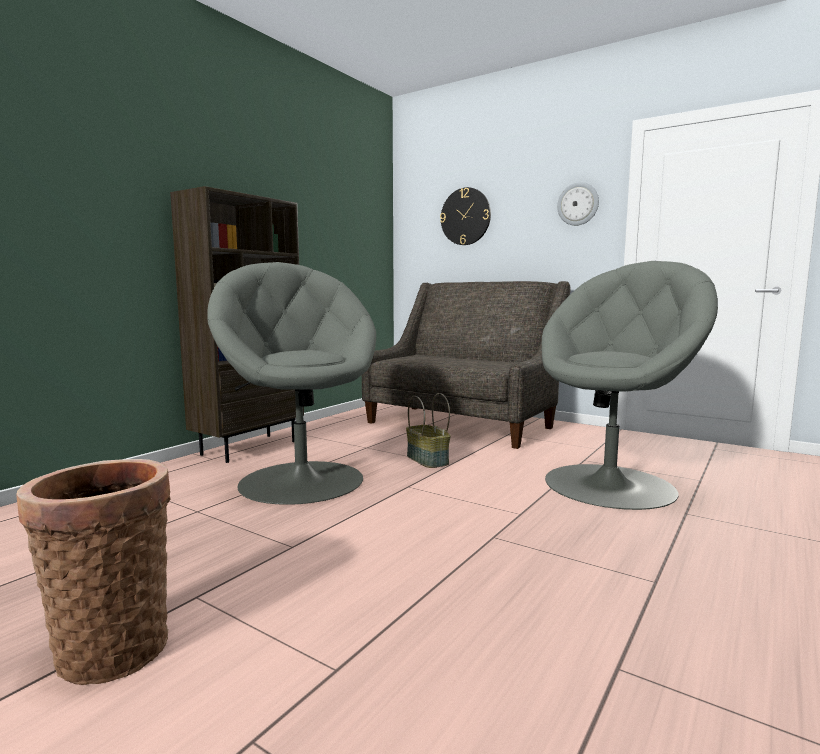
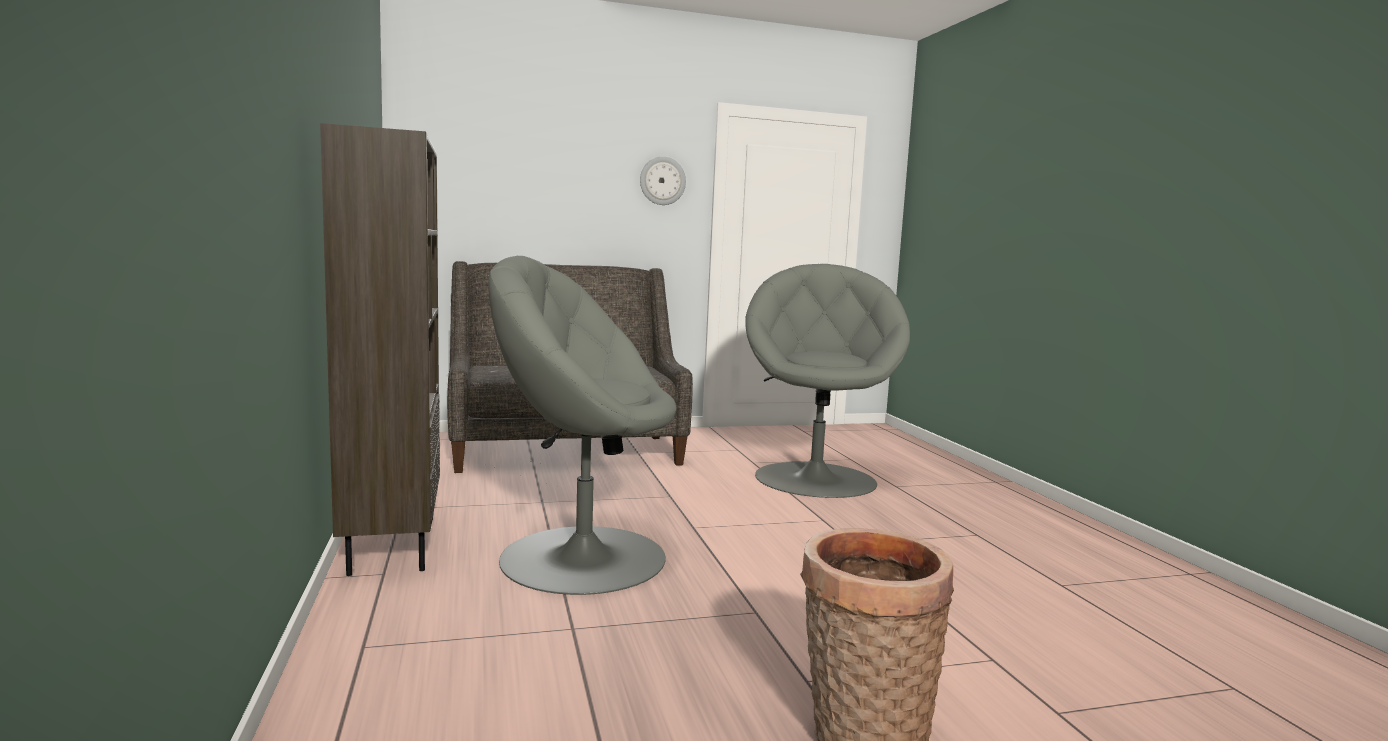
camera: 50 degrees left, 0 degrees up
basket [406,393,451,468] -> none
wall clock [440,187,491,245] -> none

